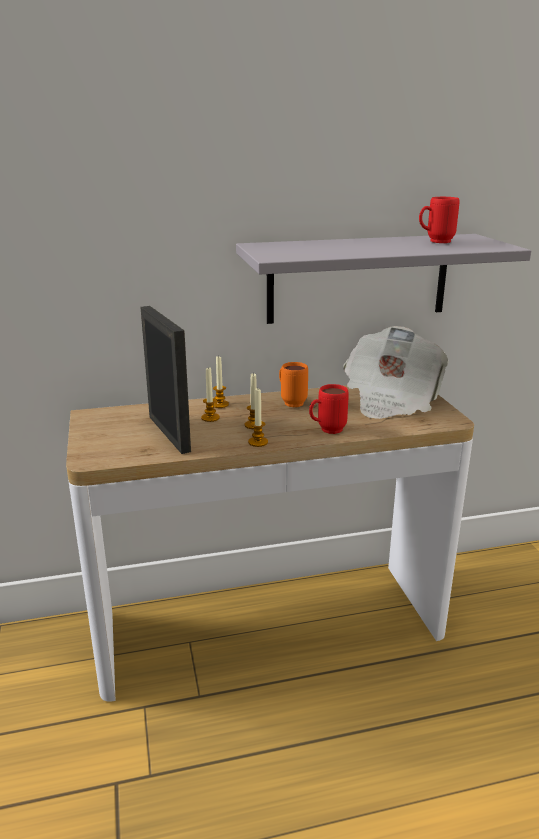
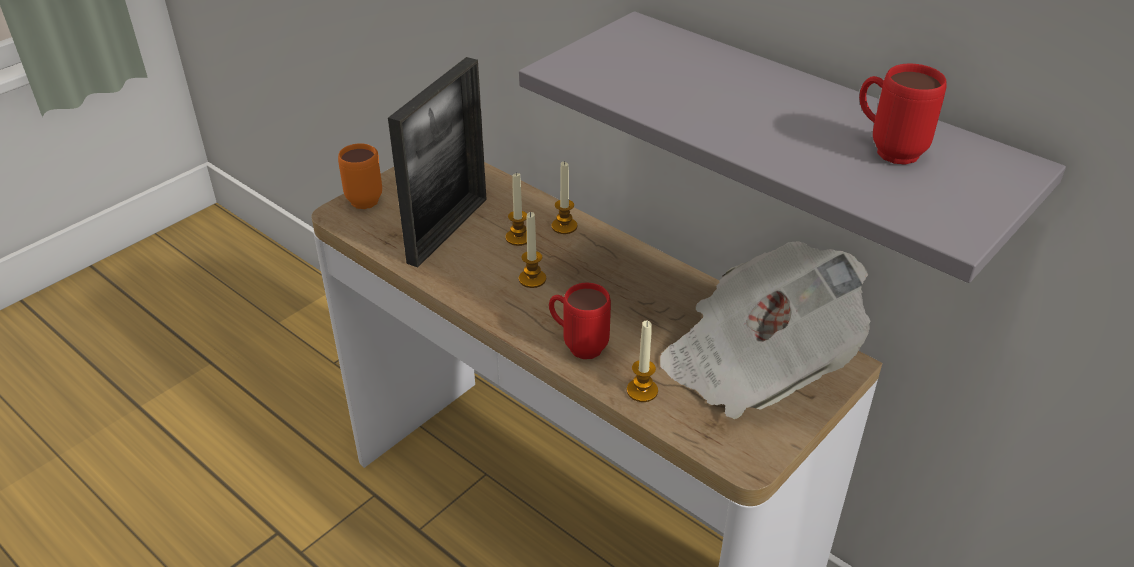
camera: 55 degrees right, 15 degrees up
candle [248,388,268,447] -> candle moved to [627,321,658,402]
orange mug [279,362,308,407] -> orange mug moved to [338,143,382,209]

